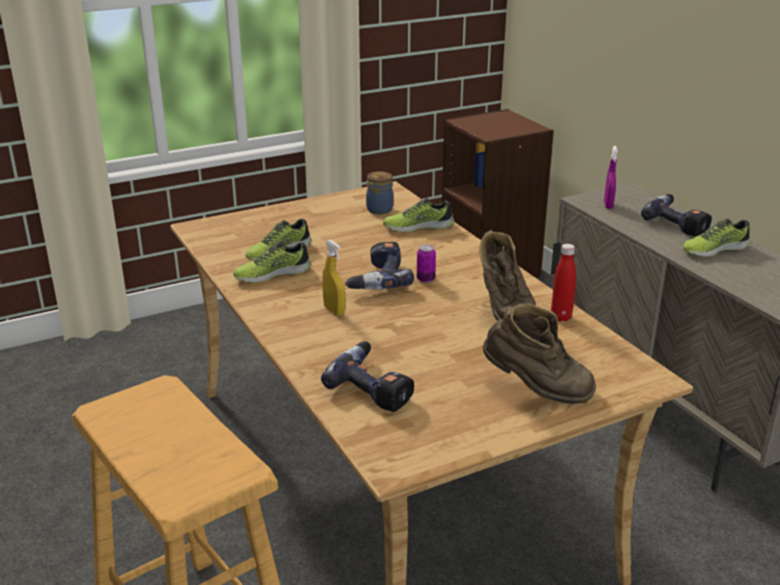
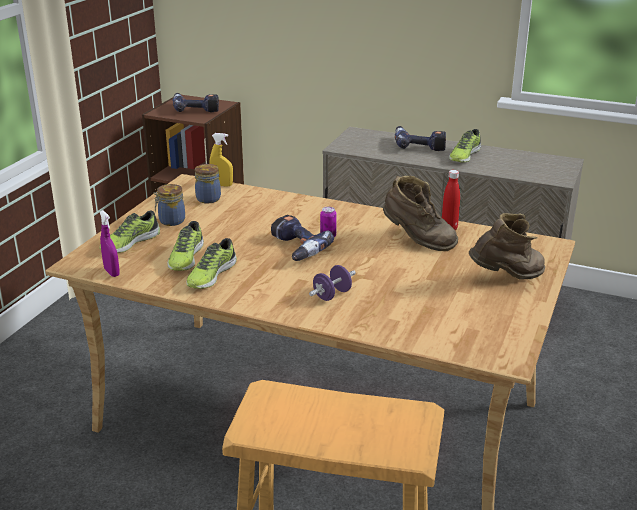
camera: 40 degrees left, 0 degrees up
power drill [321,341,414,412] -> power drill moved to [172,93,219,112]
yellow spray bottle [322,240,345,316] -> yellow spray bottle moved to [209,133,233,187]
shoe [383,198,454,232] -> shoe moved to [100,211,160,253]
purple spray bottle [604,146,618,209] -> purple spray bottle moved to [100,210,120,277]
none -> jar [154,184,185,226]
none -> purple dumbbell [309,265,356,301]

